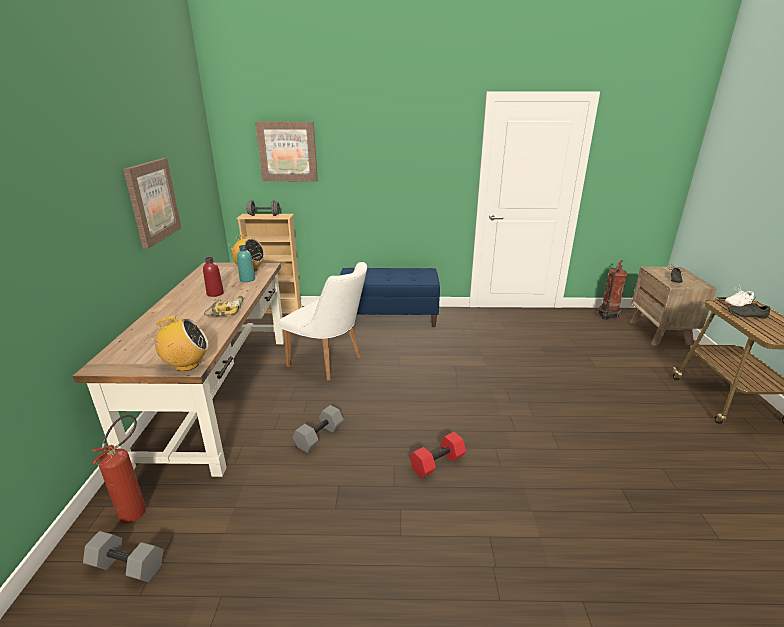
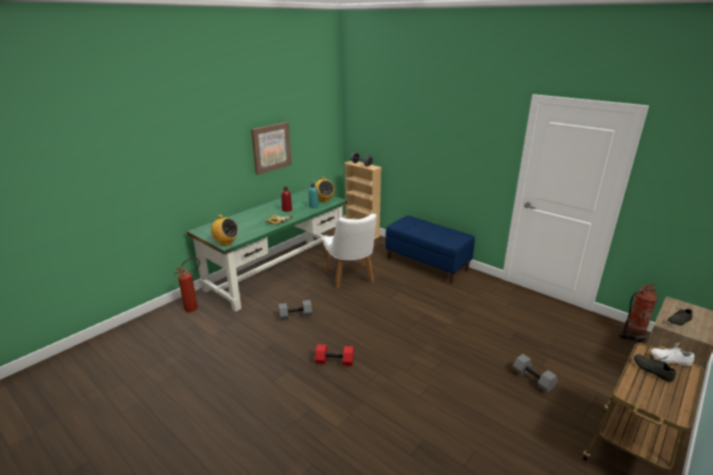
camera: 40 degrees right, 0 degrees up
brown desk [73,262,284,477] -> green desk [187,188,347,312]
grey dumbbell [83,531,163,582] -> grey dumbbell moved to [513,354,558,393]
picture [255,122,318,181] -> none

